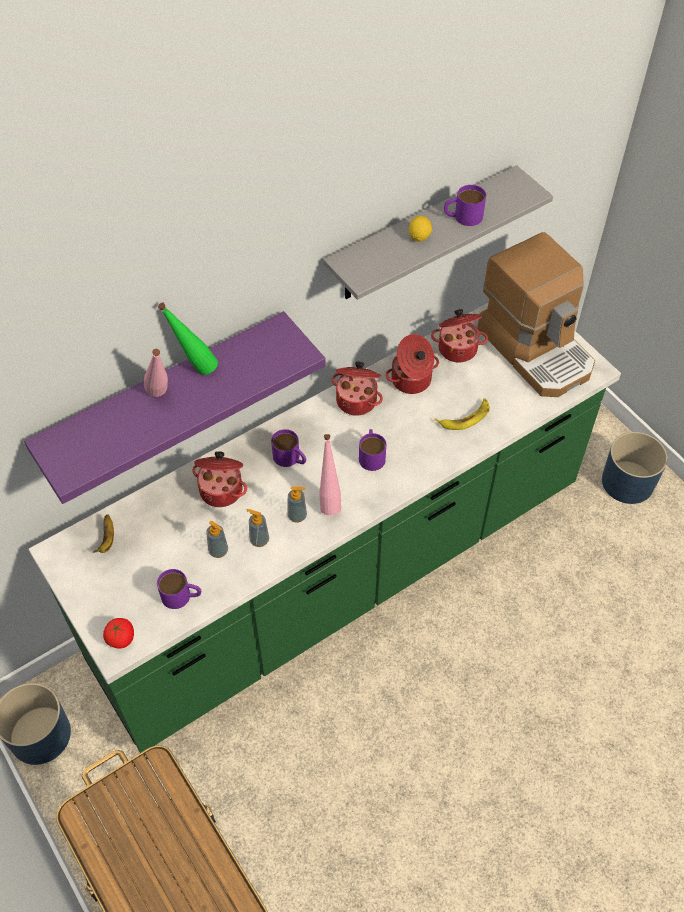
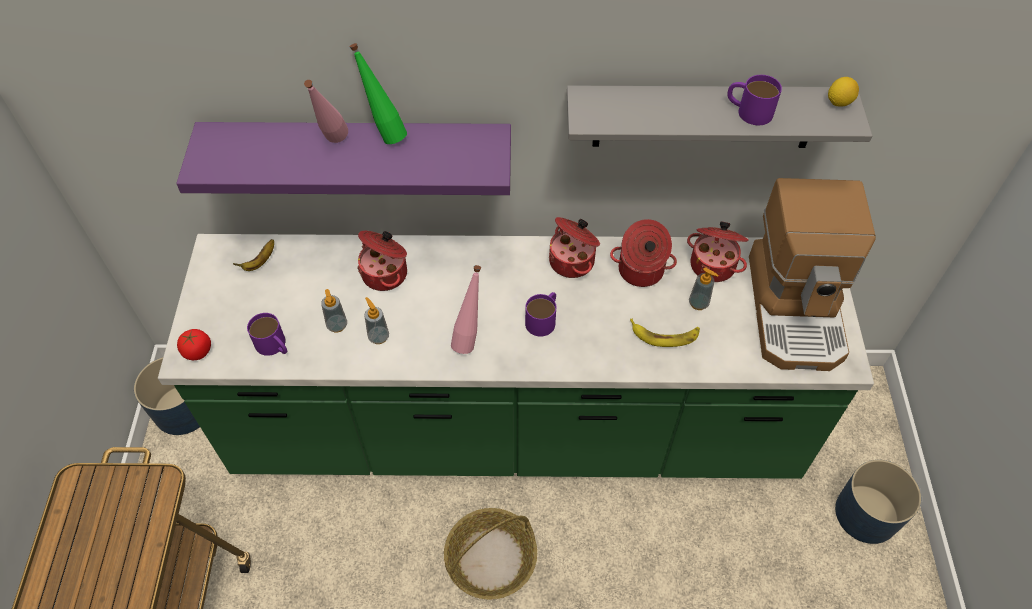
camera: 35 degrees right, 0 degrees up
purple mug [271,429,306,467] -> none
soap dispenser [287,486,307,523] -> soap dispenser moved to [689,267,719,310]
lemon [409,216,432,242] -> lemon moved to [828,77,859,107]
none -> basket [444,508,537,600]

